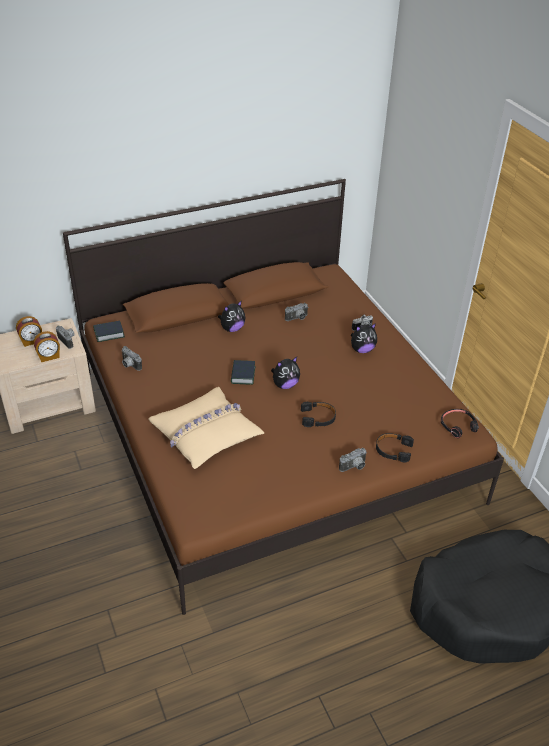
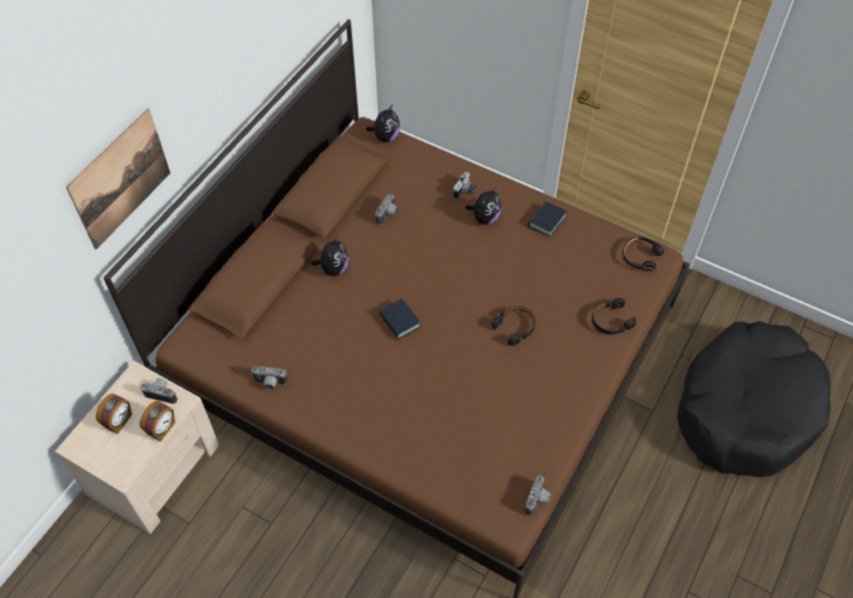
camera: 35 degrees left, 15 degrees up
book [93,321,125,342] -> book moved to [528,201,567,237]
beige pillow [148,387,264,469] -> none
plush toy [271,357,300,389] -> plush toy moved to [366,104,400,143]
camera [339,448,367,472] -> camera moved to [525,476,551,516]
none -> picture [66,108,170,250]

